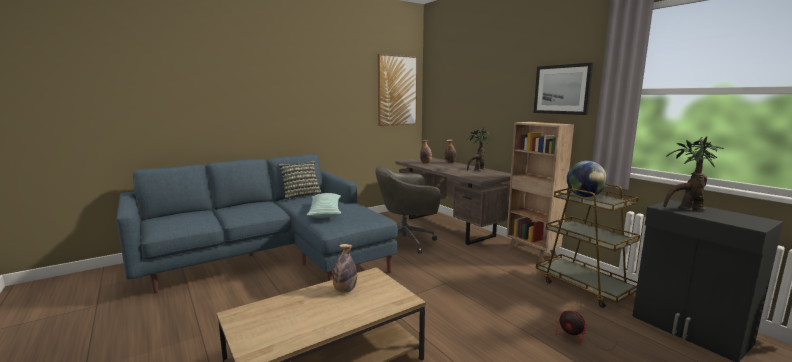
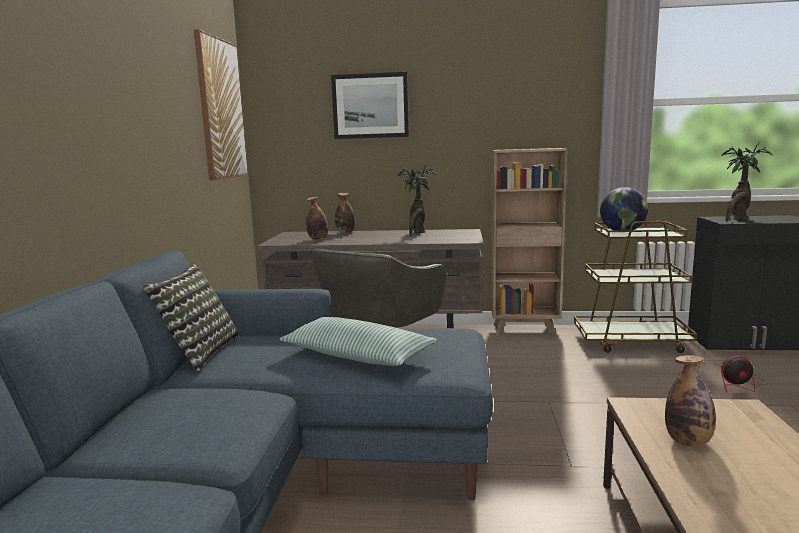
camera: 50 degrees left, 0 degrees up
picture [534,63,593,115] -> picture moved to [331,72,409,139]

